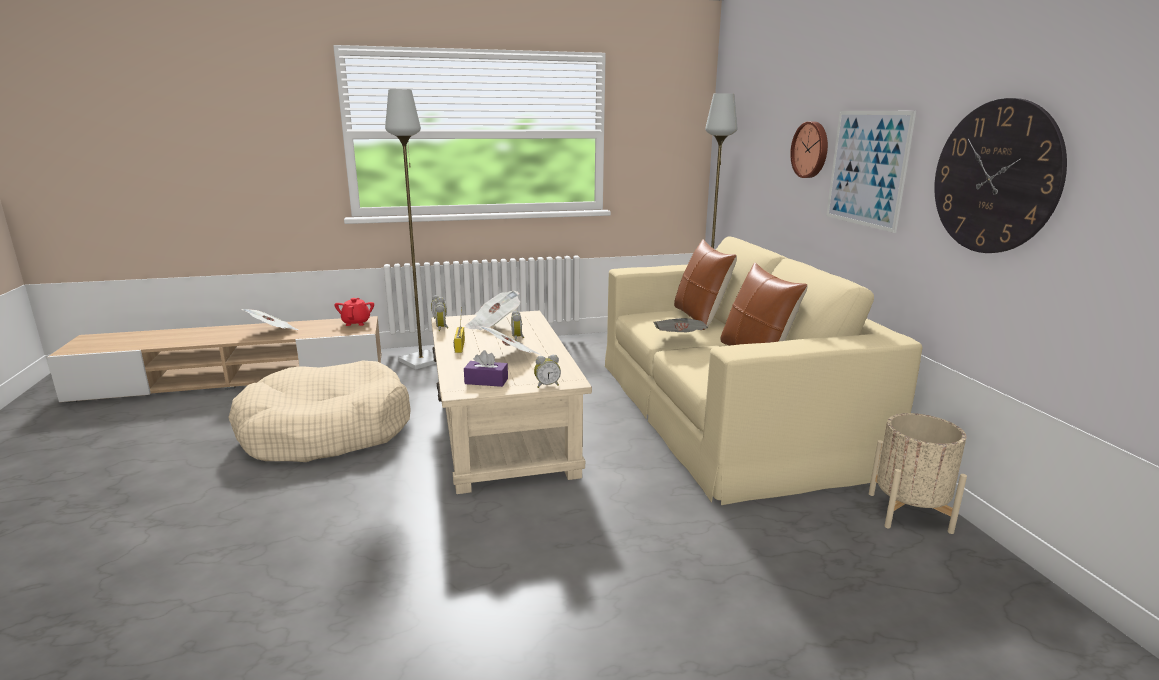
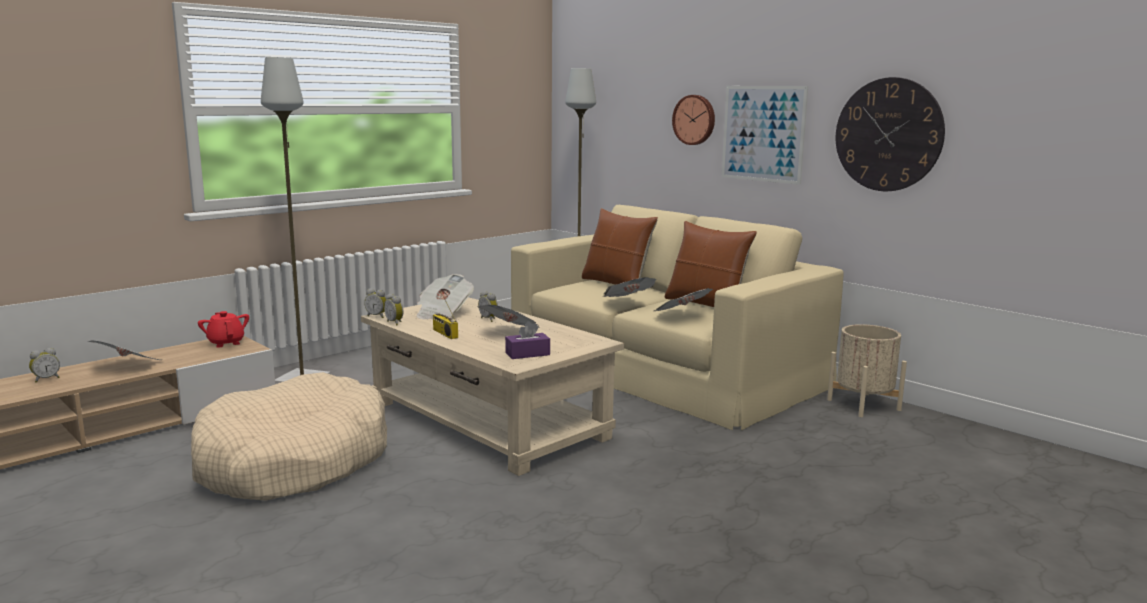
camera: 30 degrees left, 5 degrees down
alarm clock [534,355,561,388] -> alarm clock moved to [29,348,60,383]
none -> newspaper [654,288,713,311]

